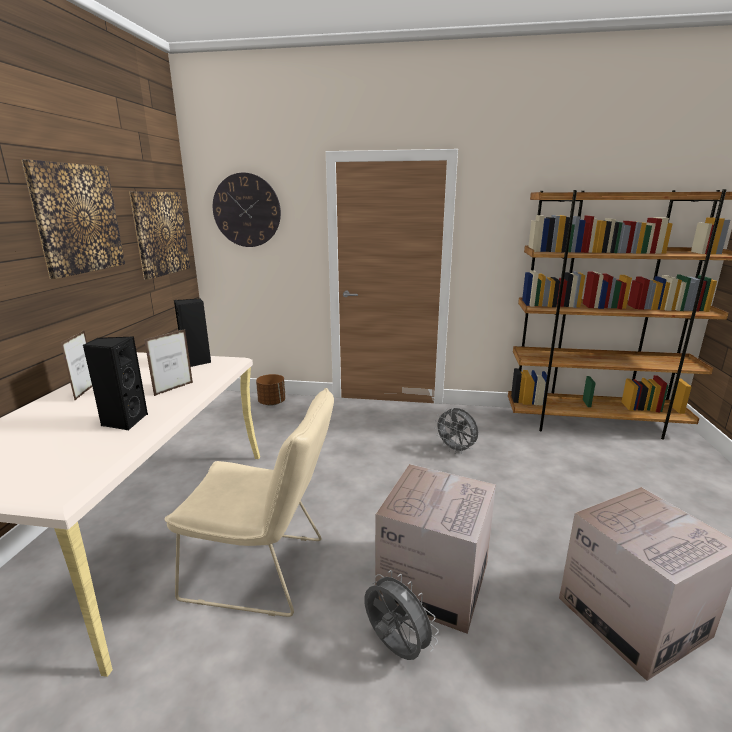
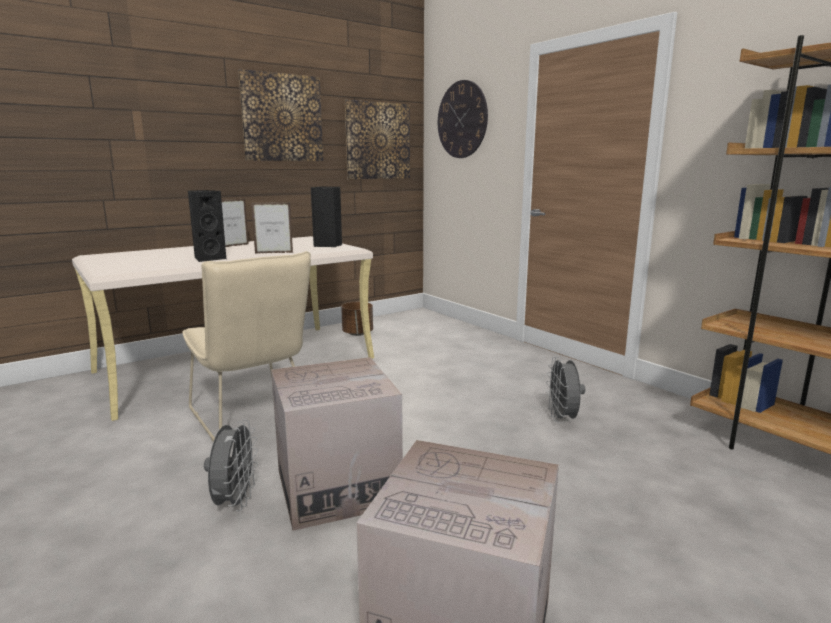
camera: 45 degrees right, 5 degrees down
brown planter [256,374,286,406] -> brown planter moved to [341,302,373,336]

